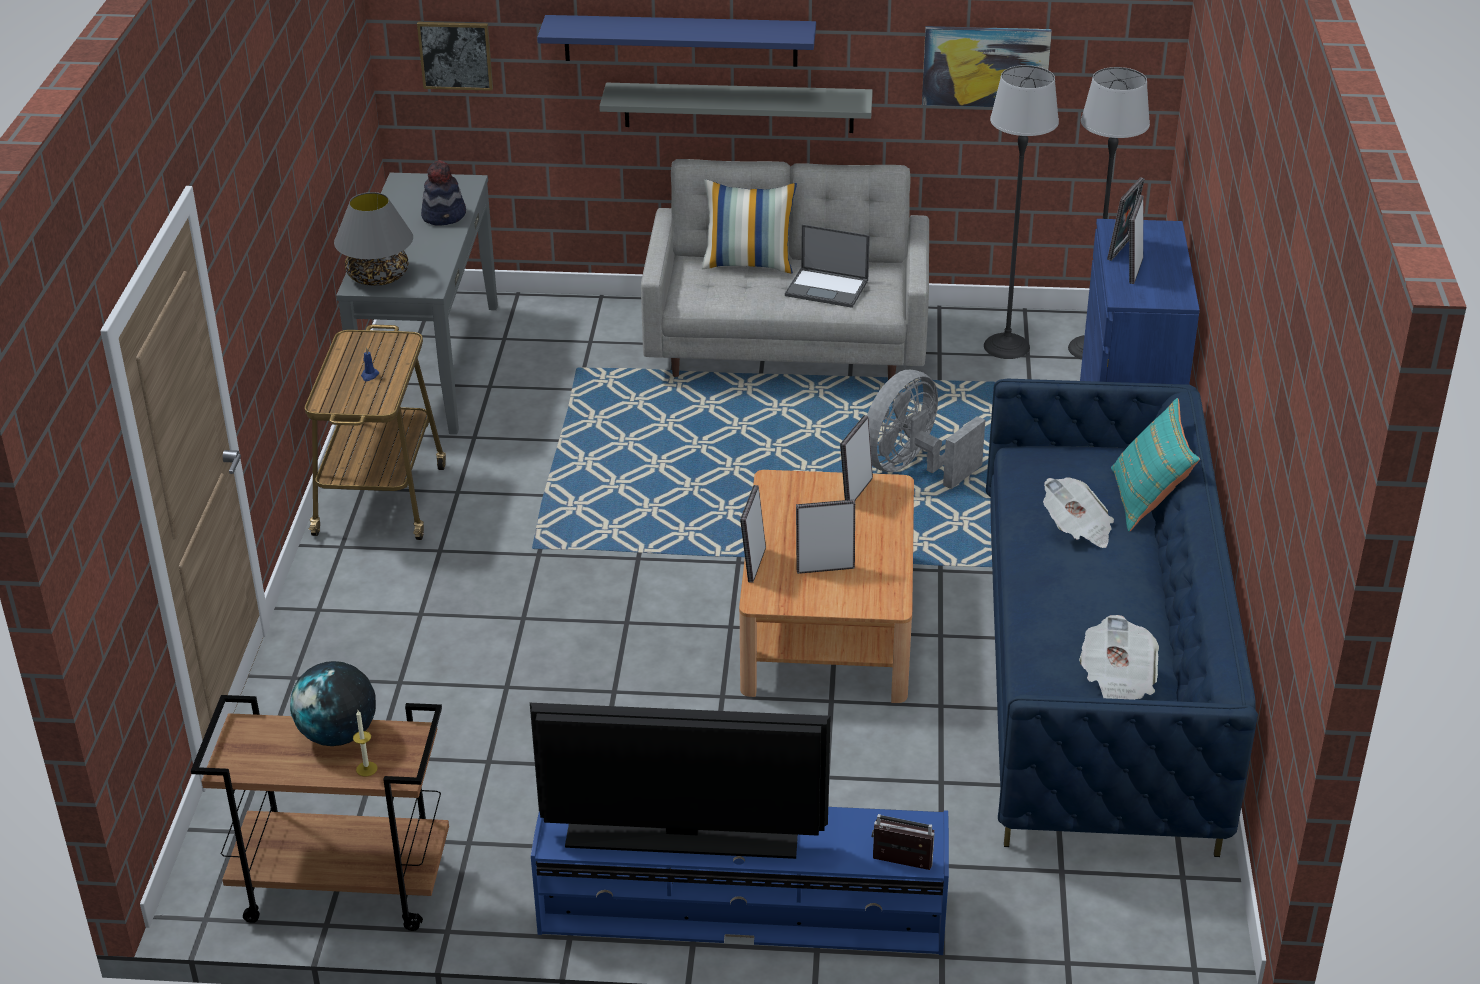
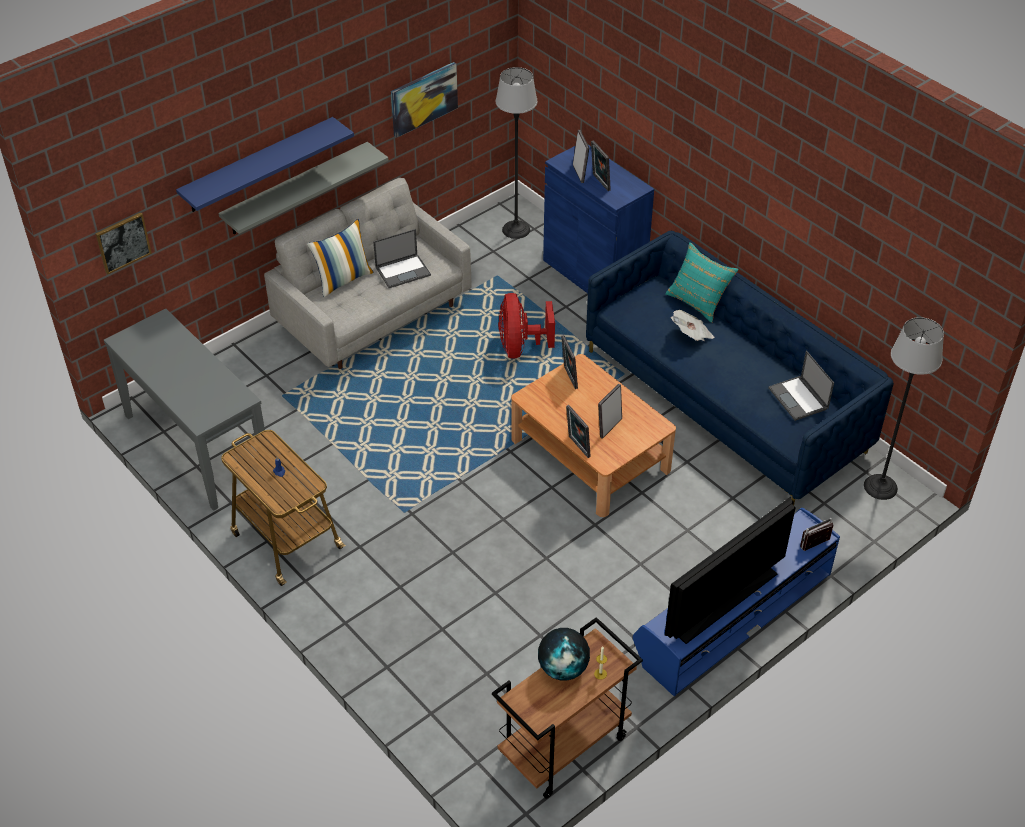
camera: 45 degrees left, 10 degrees up
grey table lamp [334,192,413,286] -> none
hat [421,160,466,226] -> none
grey fan [867,370,985,489] -> red fan [498,293,555,359]
floor lamp [984,65,1059,359] -> floor lamp moved to [864,317,944,500]
newspaper [1079,615,1159,700] -> laptop [768,350,834,421]

